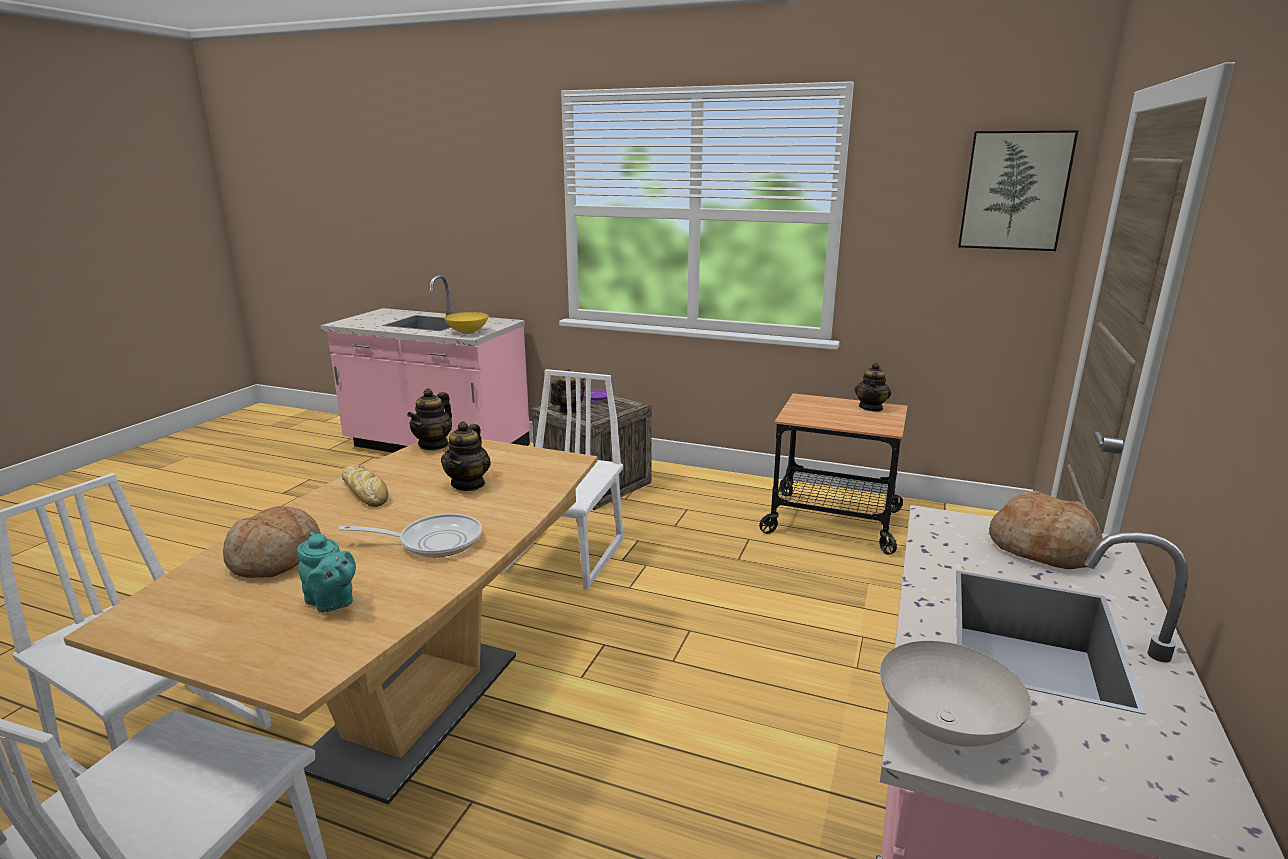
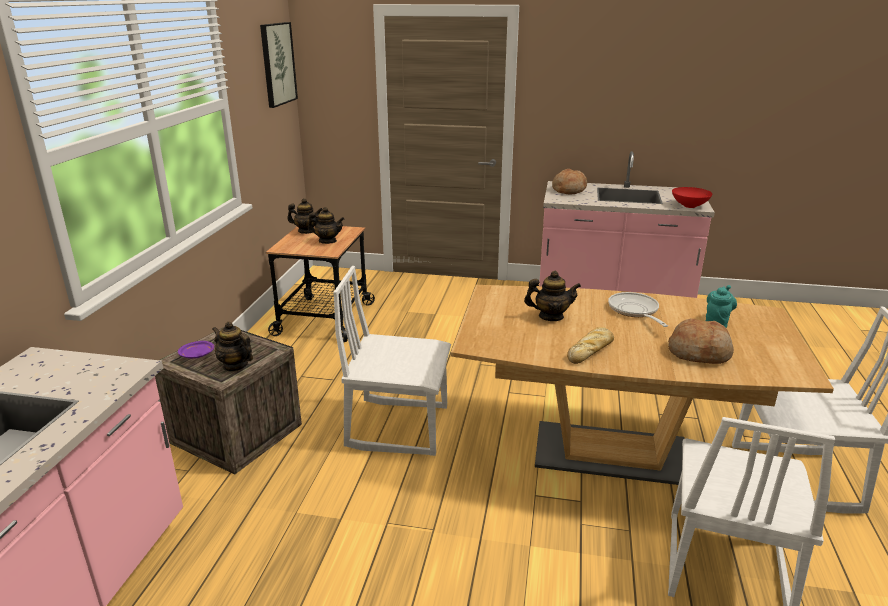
camera: 100 degrees left, 5 degrees up
teapot [407,388,452,450] -> teapot moved to [308,207,344,244]
yellow bowl [444,312,489,334] -> none
white bowl [880,641,1031,747] -> red bowl [672,187,713,208]

